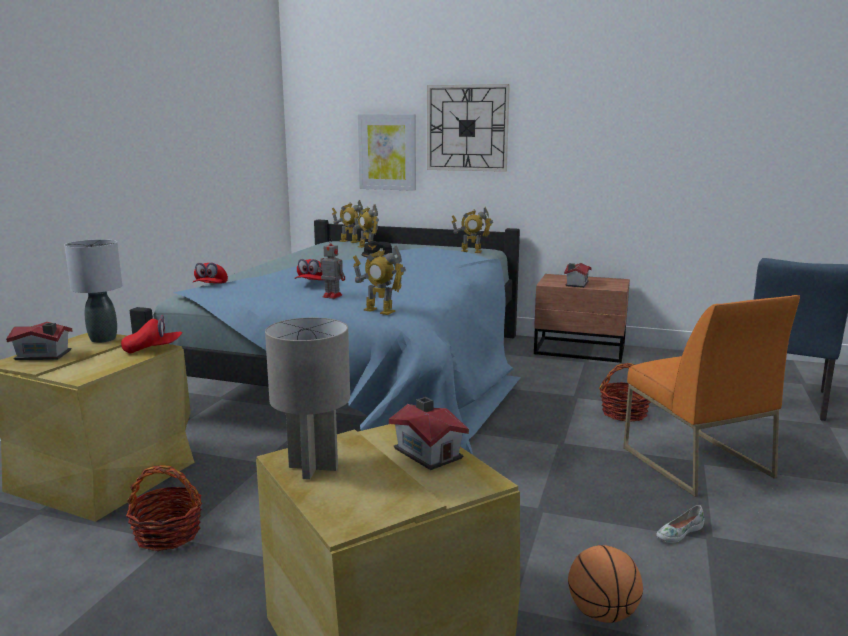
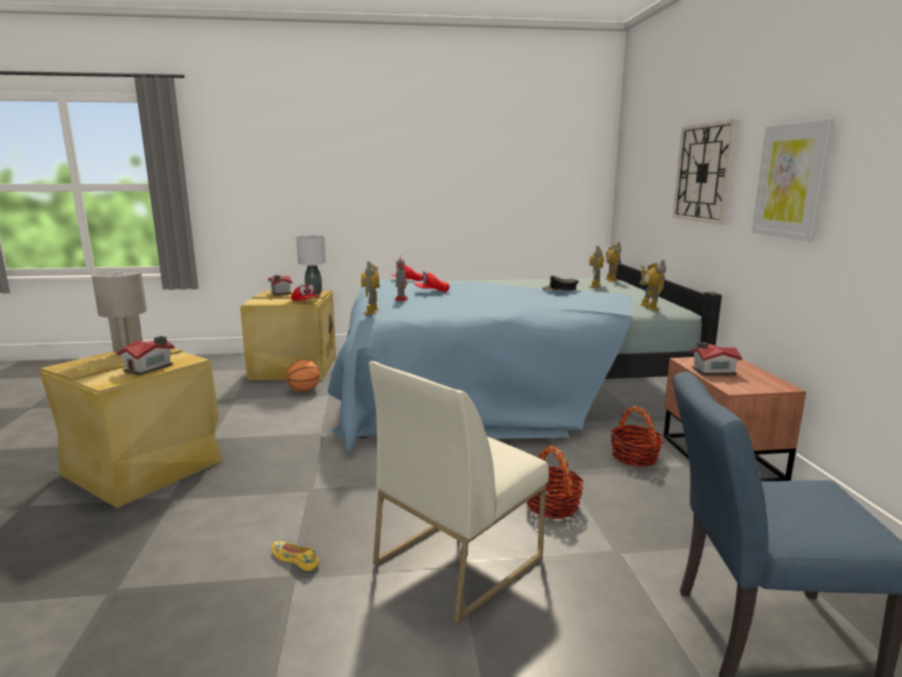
camera: 65 degrees right, 0 degrees up
basket [126,465,202,551] -> basket moved to [611,406,663,467]
picture [358,114,416,191] -> picture moved to [752,119,834,241]
basketball [568,545,643,623] -> basketball moved to [286,359,320,392]
orange chair [623,295,800,497] -> white chair [369,361,549,624]
white shoe [656,505,704,543] -> yellow shoe [271,541,319,571]

